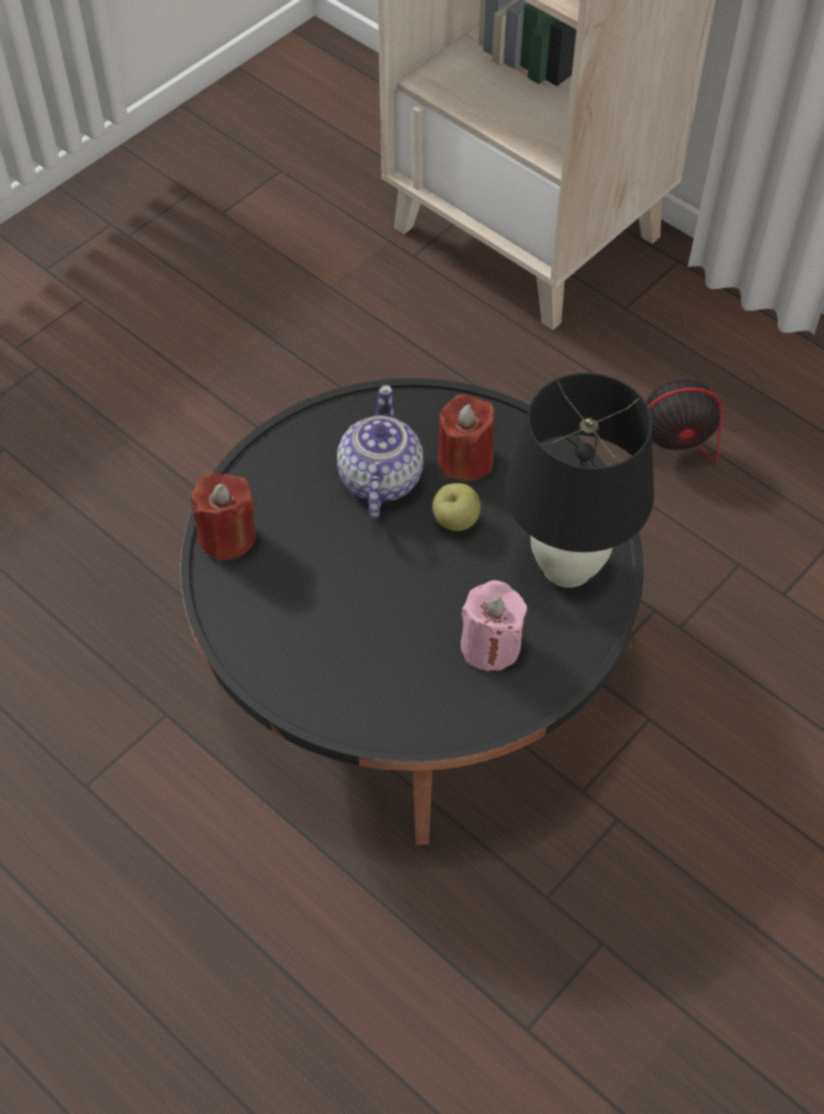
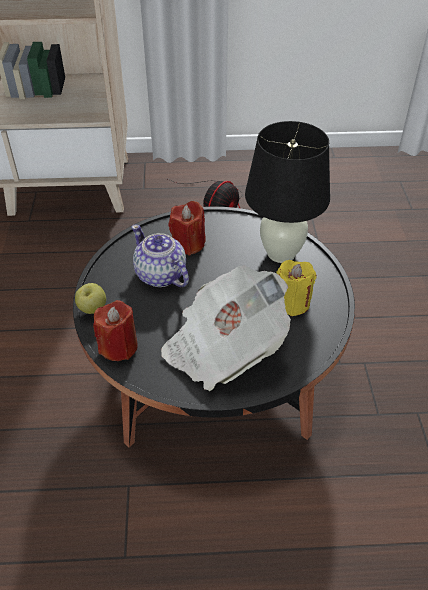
camera: 45 degrees left, 10 degrees down
apple [432,483,481,531] -> apple moved to [75,283,106,314]
pink candle [461,580,527,671] -> yellow candle [276,260,317,316]
none -> newspaper [161,265,291,391]

